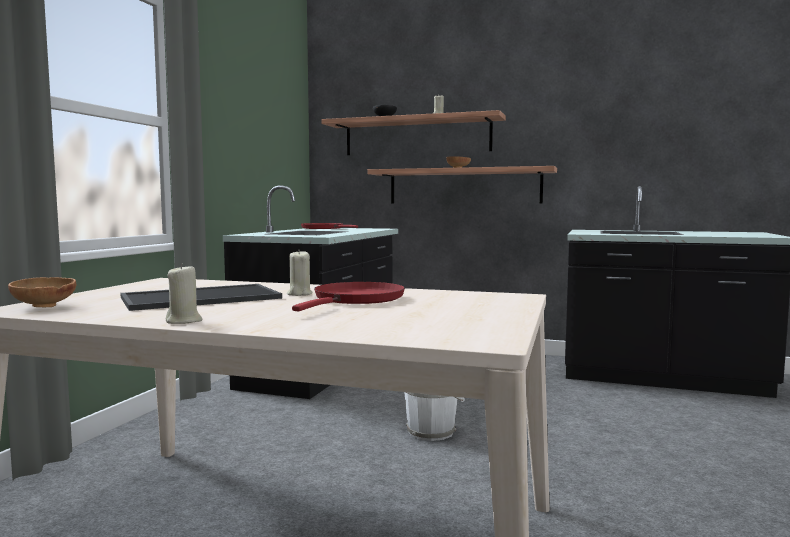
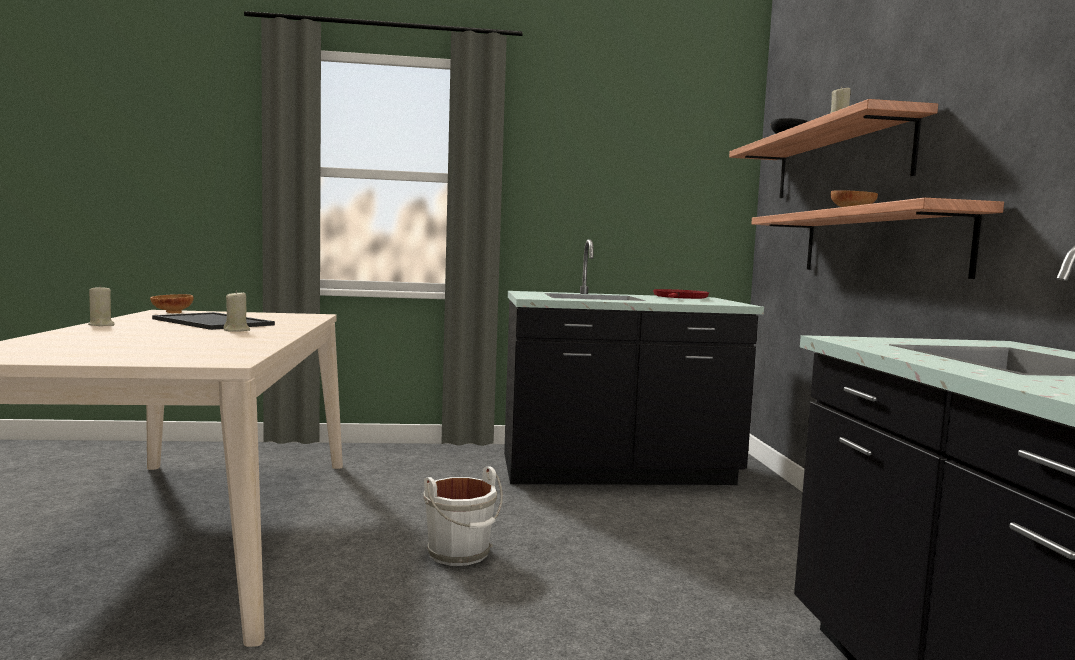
camera: 65 degrees right, 0 degrees up
red frying pan [292,282,405,311] -> none

